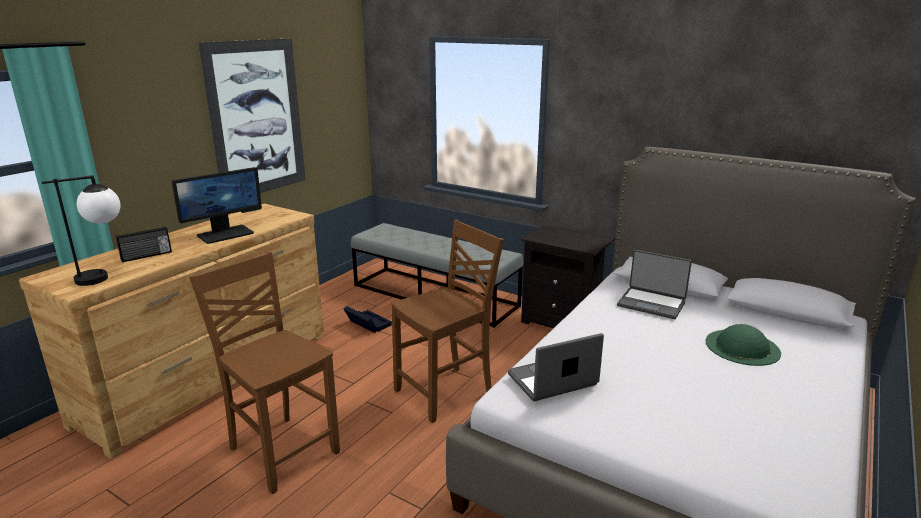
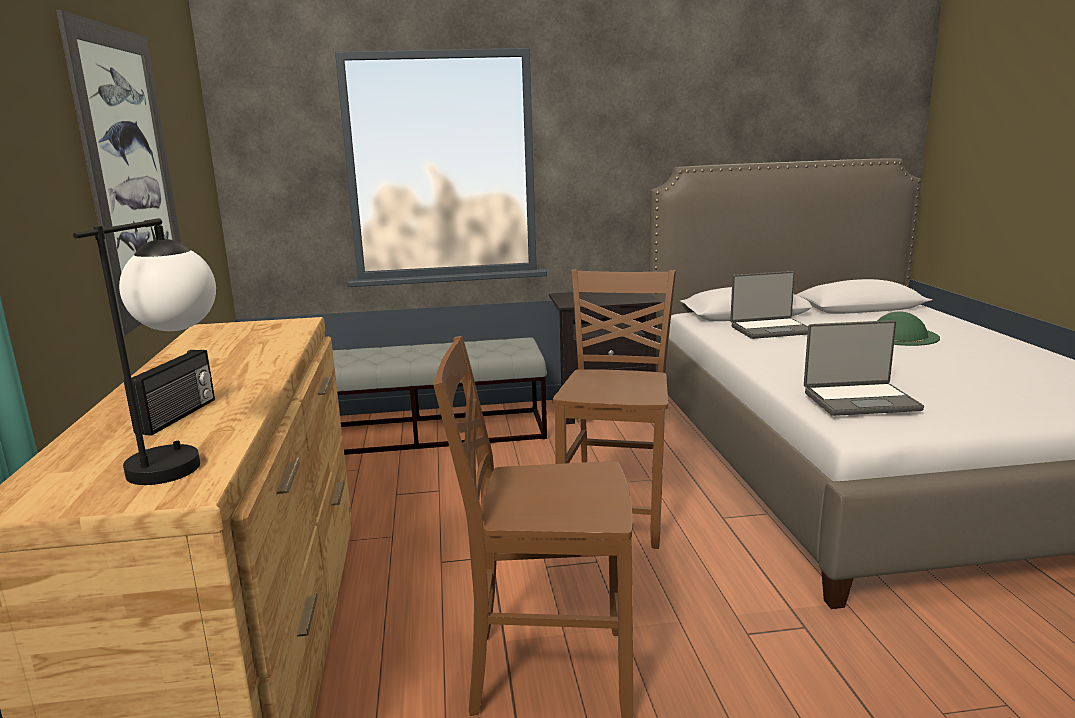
camera: 40 degrees left, 5 degrees down
monitor [172,167,262,244] -> none
black storage box [344,306,392,333] -> none
laptop [508,333,604,401] -> laptop turned 120 degrees counterclockwise [804,320,924,416]

